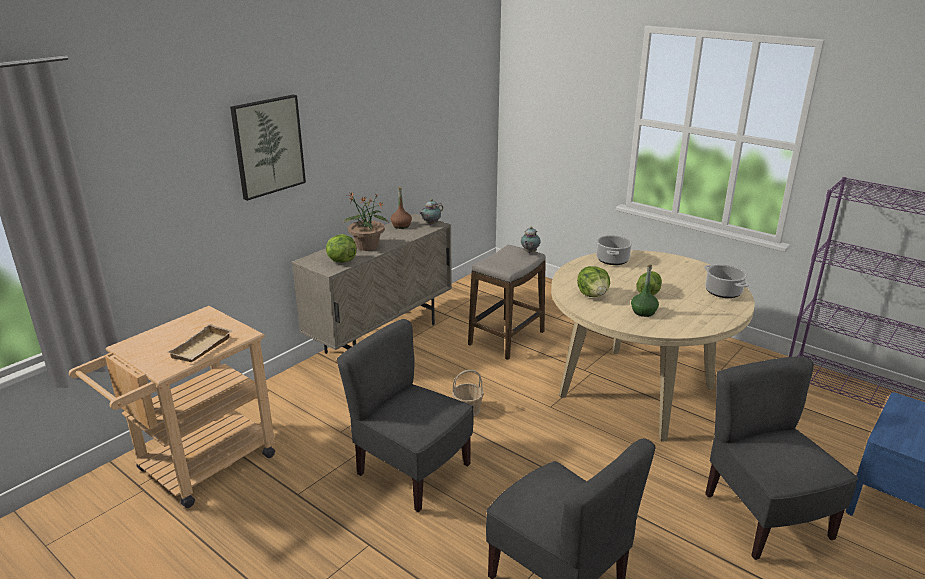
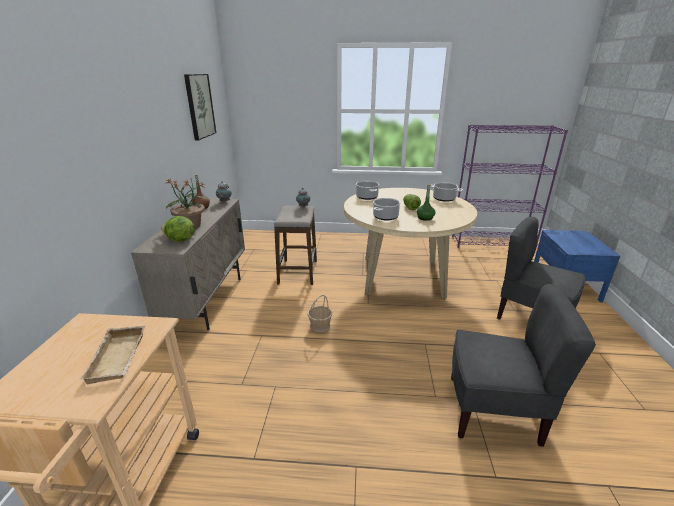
camera: 35 degrees left, 0 degrees up
picture [230,95,306,201] -> picture moved to [184,74,216,140]
grey chair [337,319,474,512] -> none
lettuce [577,266,610,297] -> cooking pot [373,198,400,220]

